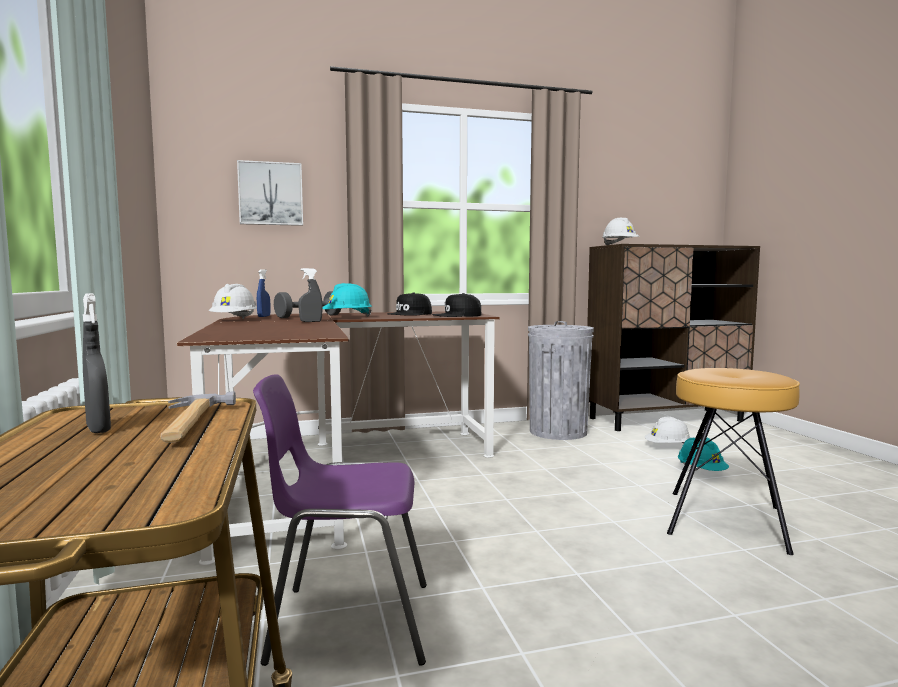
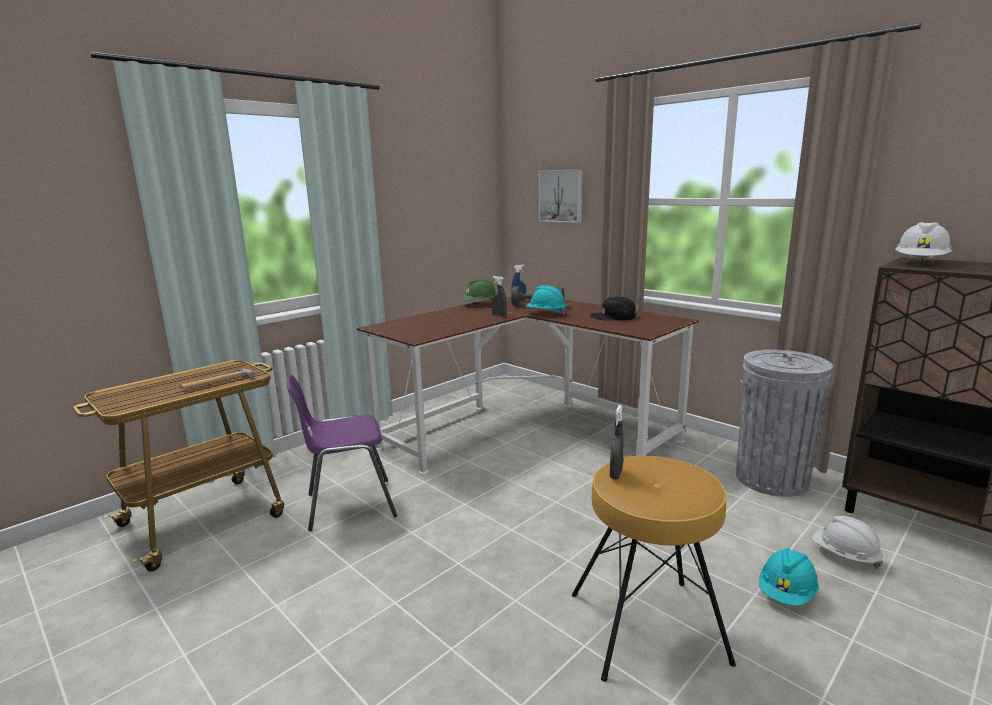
camera: 60 degrees right, 10 degrees up
grey spray bottle [82,293,111,433] -> grey spray bottle moved to [610,405,624,480]
white hard hat [209,284,257,319] -> green hard hat [460,278,496,300]
purple chair [253,375,427,666] -> purple chair turned 75 degrees counterclockwise [287,375,397,531]
black cap [432,293,482,317] -> none

